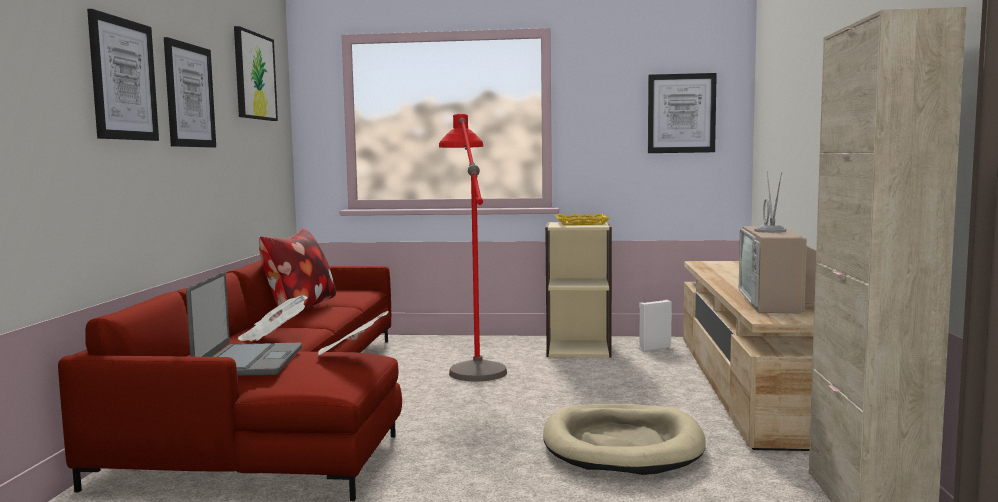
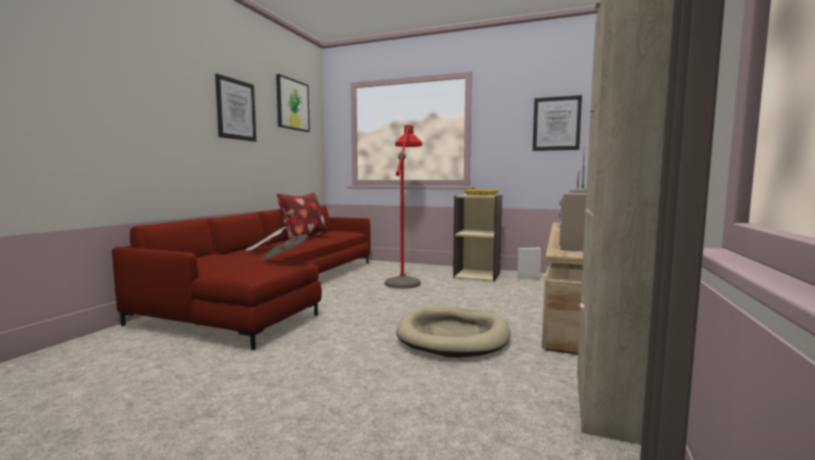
camera: 15 degrees right, 0 degrees up
picture [87,9,159,141] -> none
laptop [186,272,302,376] -> none

